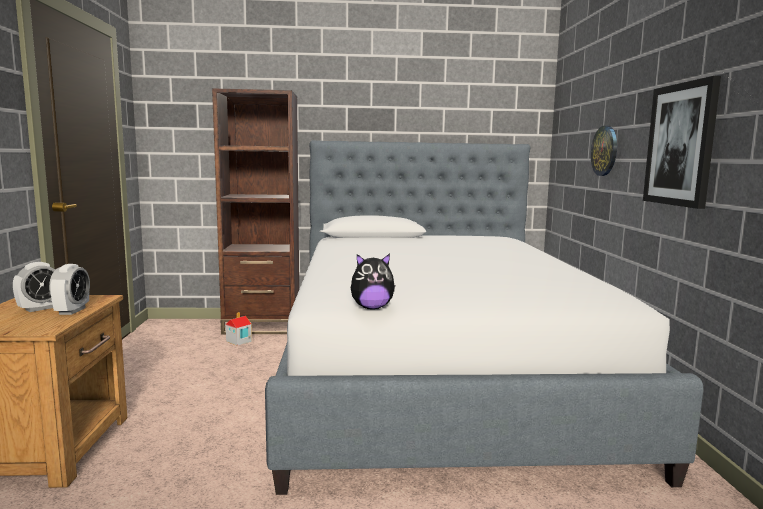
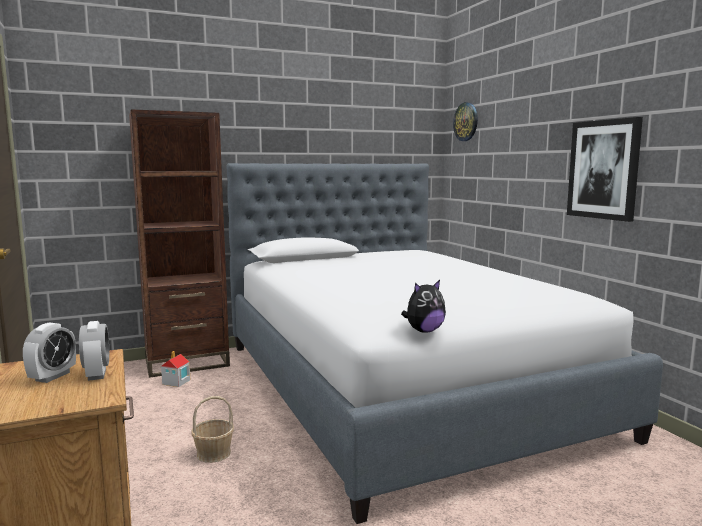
camera: 20 degrees left, 0 degrees up
wall clock [591,126,617,176] -> wall clock moved to [453,102,478,141]
none -> basket [191,396,234,463]

